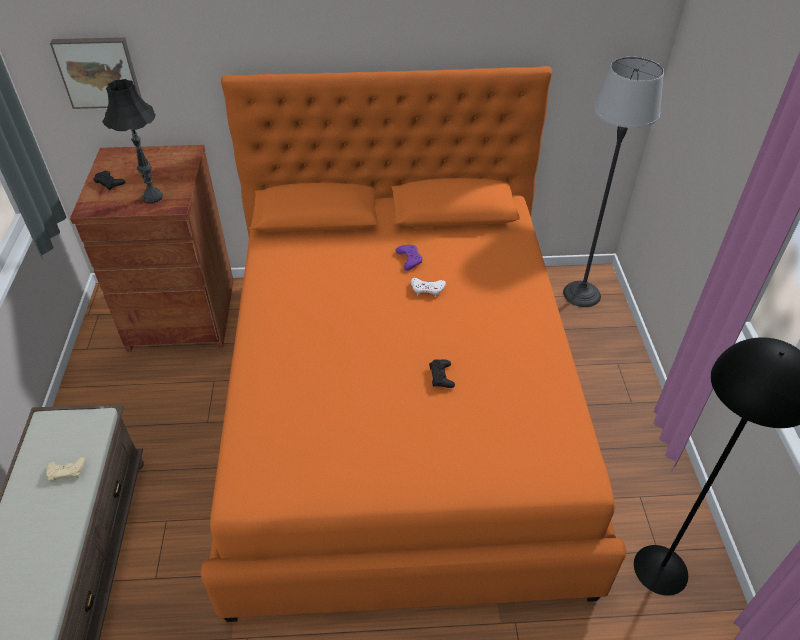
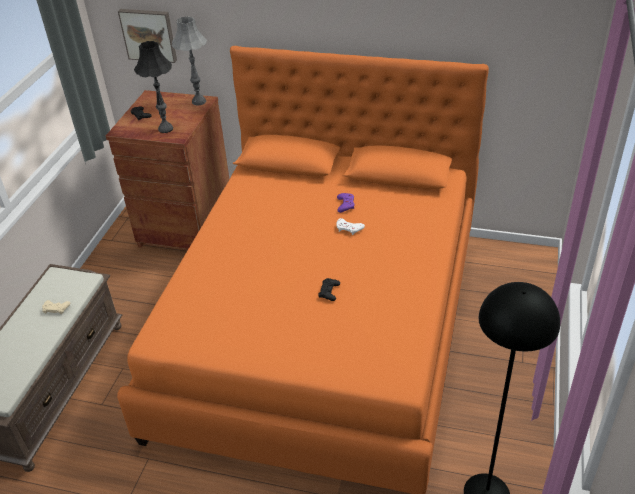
camera: 20 degrees right, 5 degrees down
floor lamp [563,57,664,307] -> none
none -> grey table lamp [172,16,207,105]

